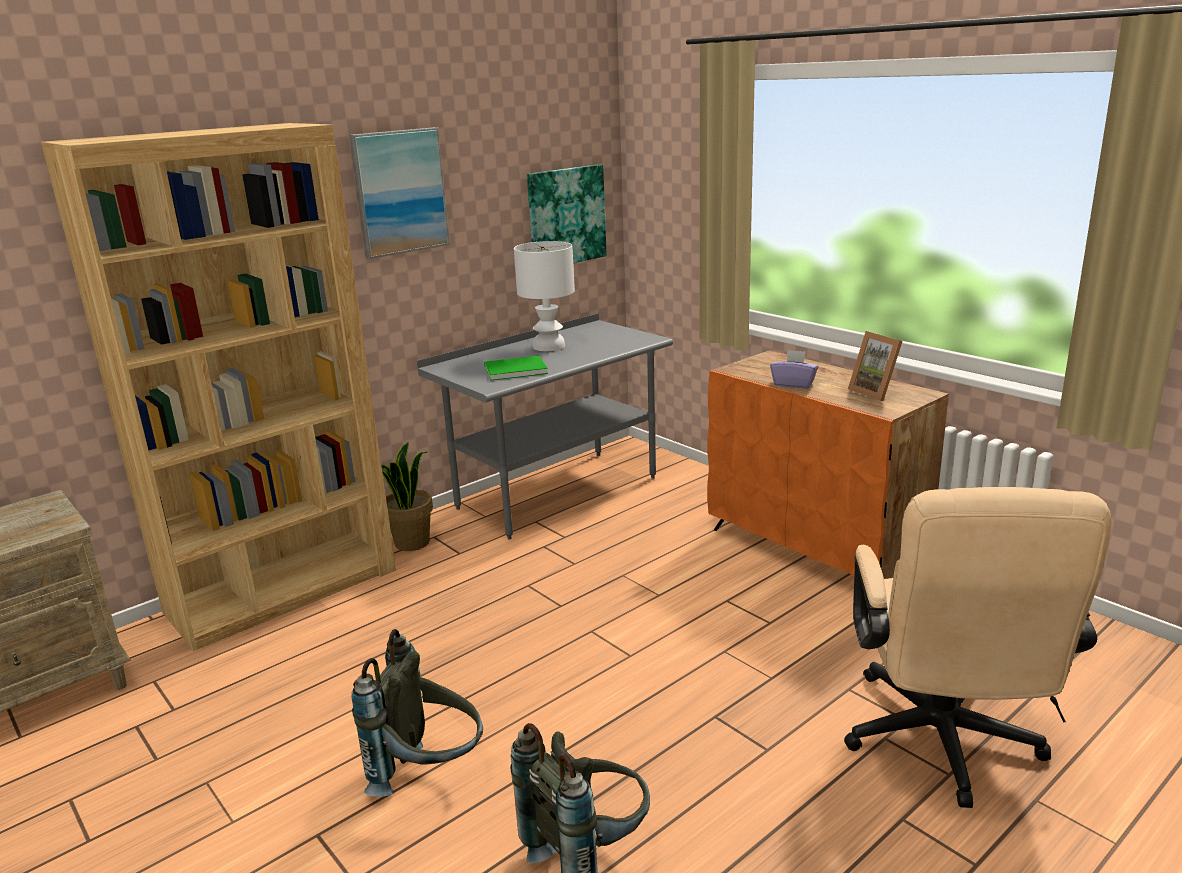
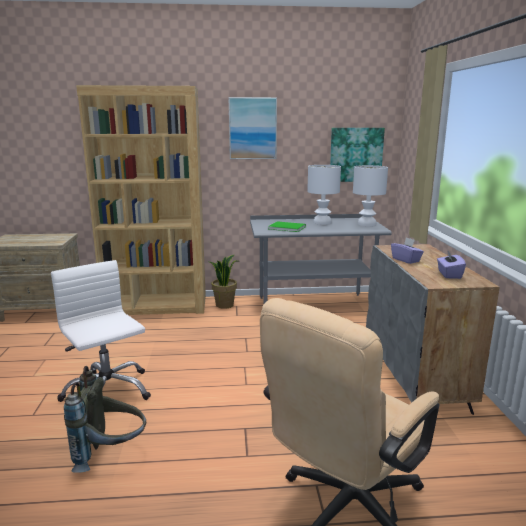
camera: 35 degrees right, 5 degrees down
grey backpack [351,629,483,797] -> white office chair [51,260,151,402]
orange cabinet [707,350,949,579] -> grey cabinet [366,244,500,415]
picture frame [848,331,902,401] -> purple tissue box [437,251,466,279]
none -> white table lamp [353,165,388,226]

